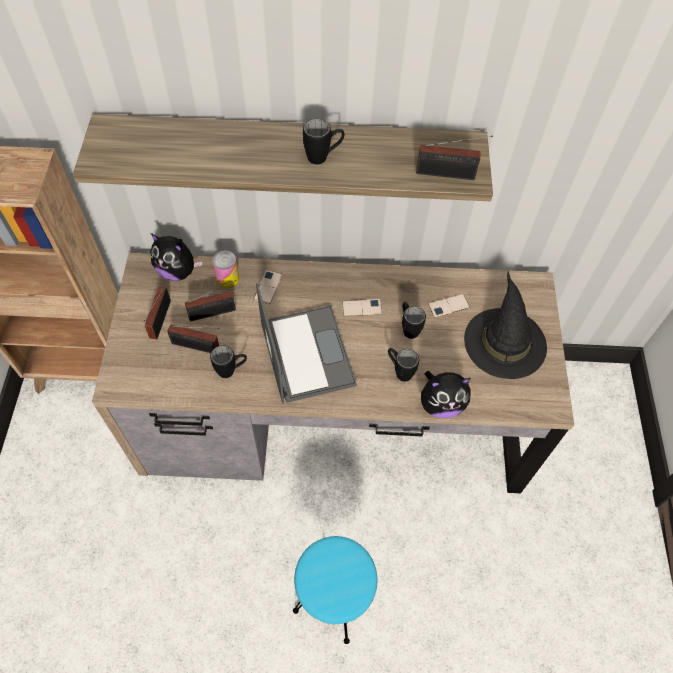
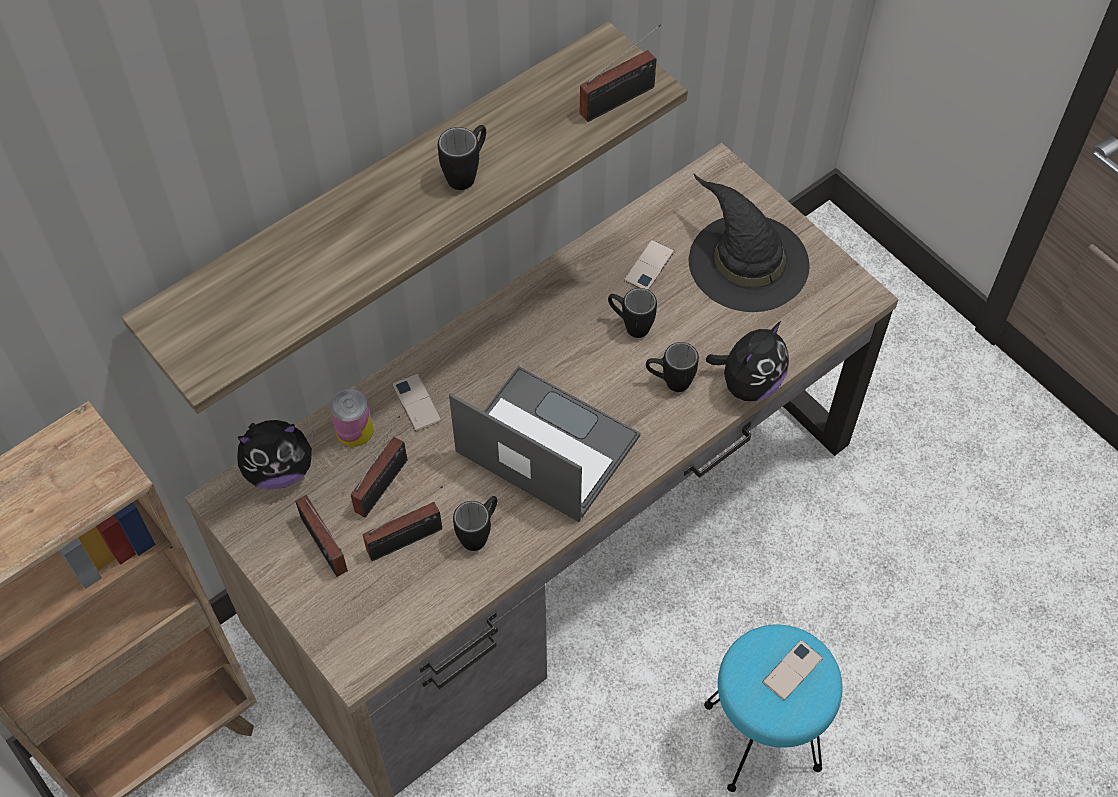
camera: 40 degrees left, 0 degrees up
phone [342,299,382,316] -> phone moved to [762,640,823,700]

